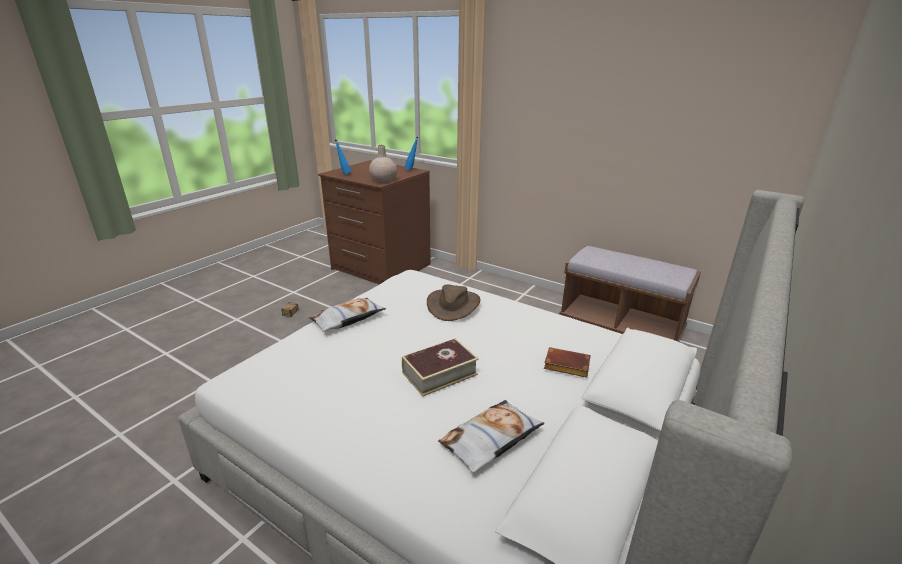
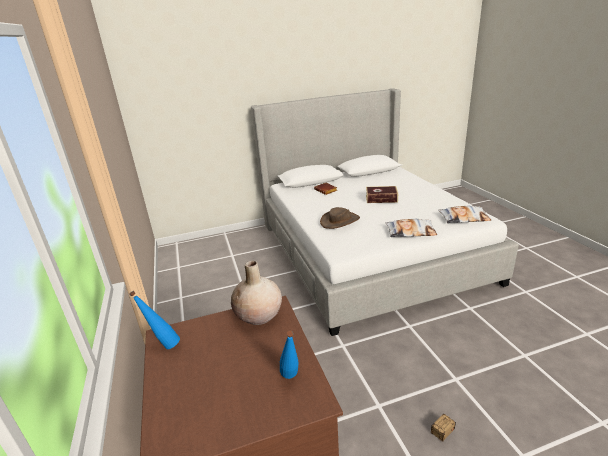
camera: 140 degrees left, 0 degrees up
pillow [438,400,544,473] -> pillow moved to [438,206,491,223]
brown bench [559,246,701,342] -> none

